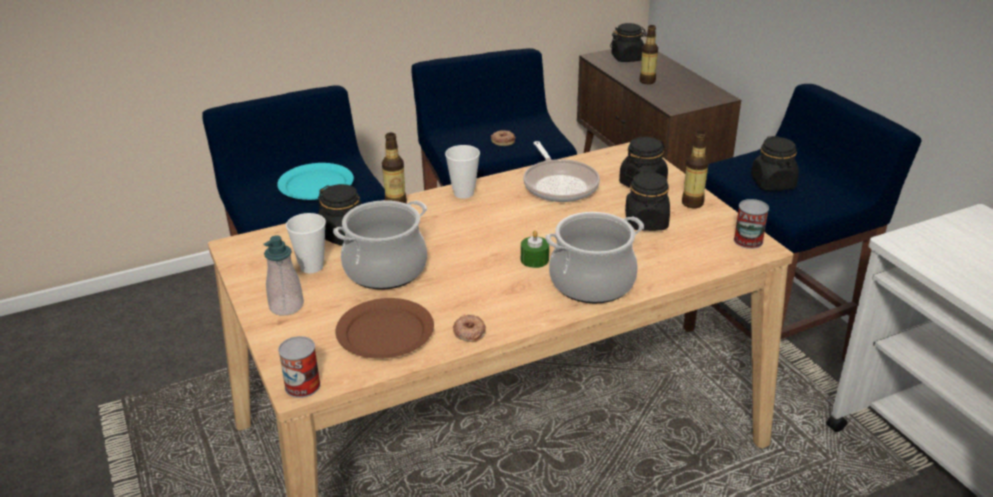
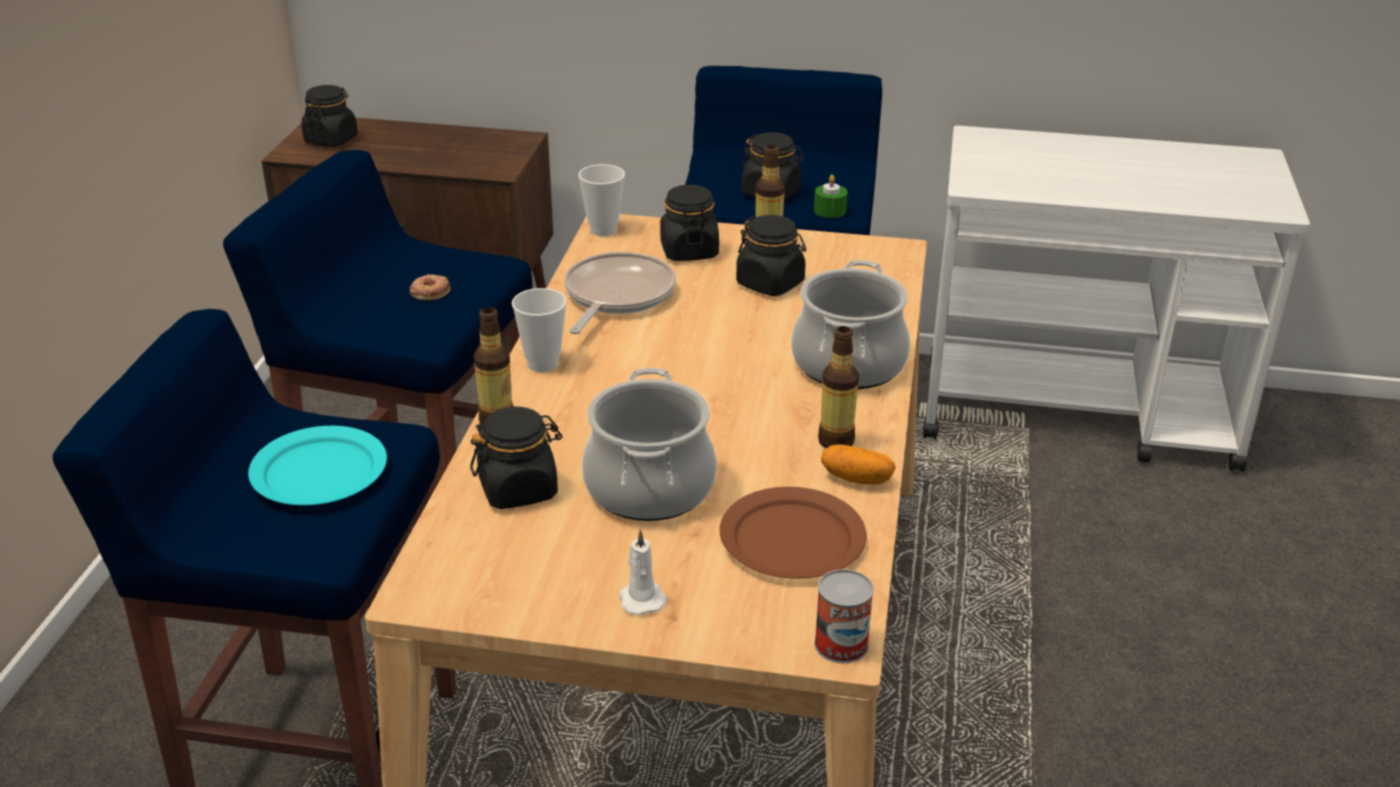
camera: 55 degrees left, 0 degrees up
soap dispenser [264,235,304,316] -> white candle [619,529,667,615]
cup [286,213,326,273] -> cup moved to [578,164,625,236]
donut [453,314,486,342] -> potato [821,444,896,485]
green candle [521,231,549,268] -> green candle moved to [814,175,848,218]
frying pan [523,141,600,202] -> frying pan turned 90 degrees counterclockwise [564,252,676,334]
bottle [640,25,658,84] -> bottle moved to [818,326,859,448]
can [734,199,769,249] -> none

